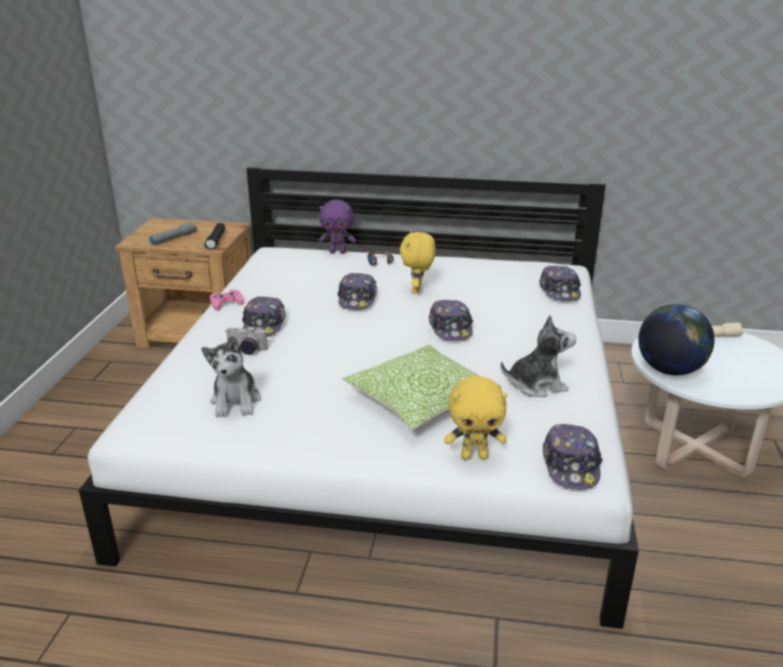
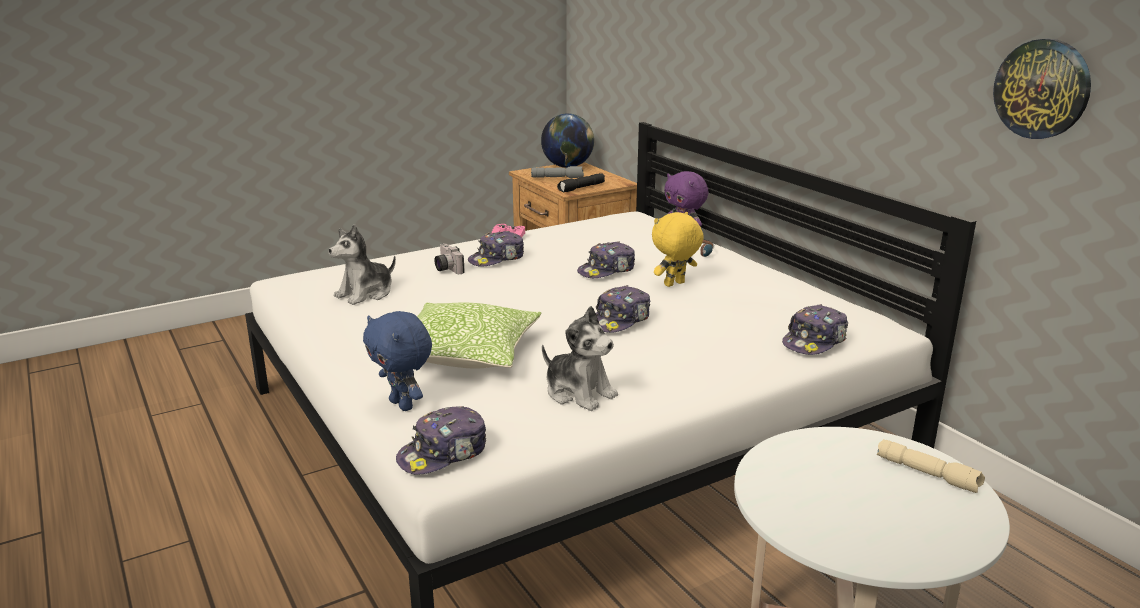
camera: 50 degrees right, 5 degrees down
yellow plush toy [444,376,507,460] -> blue plush toy [363,311,432,411]
globe [638,304,715,375] -> globe moved to [541,113,594,168]
none -> wall clock [993,39,1091,139]

